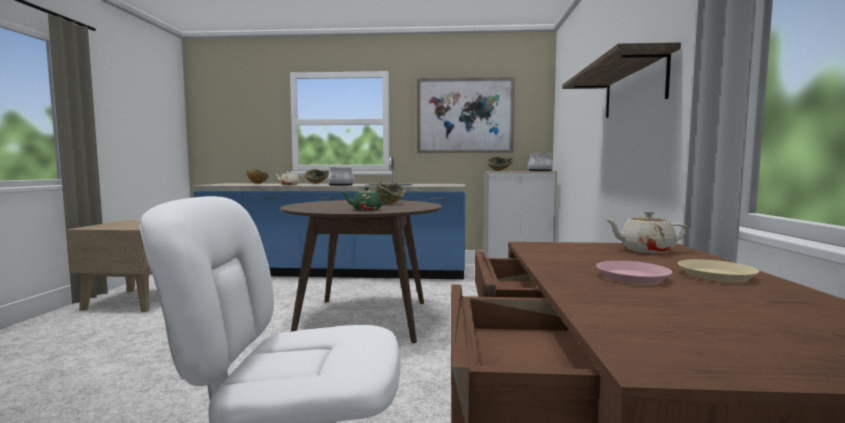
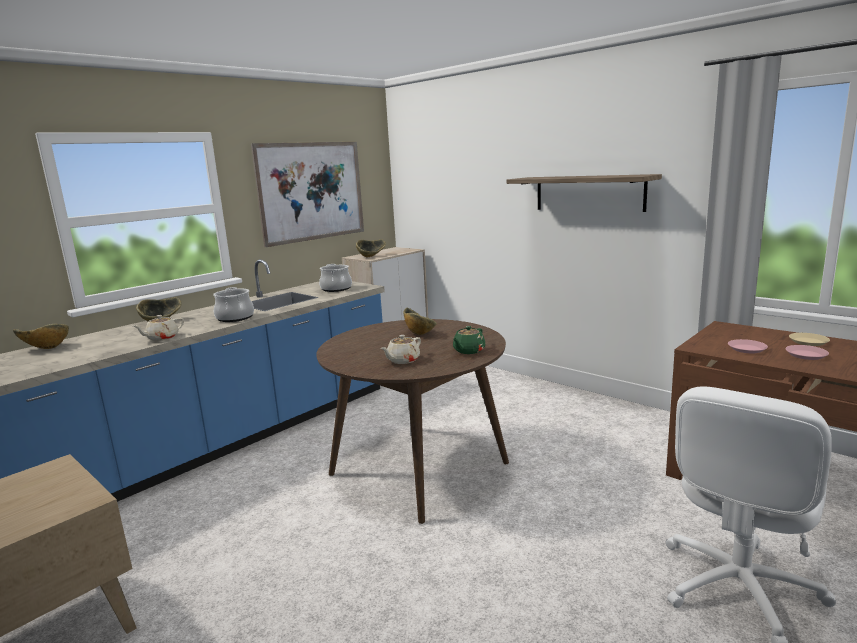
camera: 50 degrees left, 10 degrees up
cooking pot [528,153,553,171] -> cooking pot moved to [319,264,352,292]
beige teapot [605,211,688,253] -> beige teapot moved to [381,335,421,364]
none -> pink plate [728,339,768,353]

